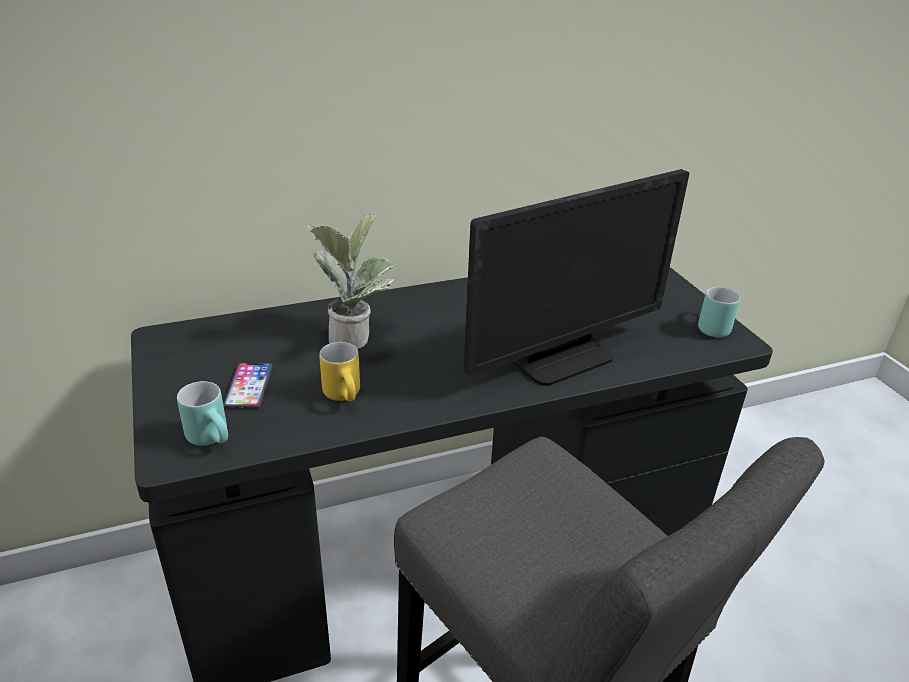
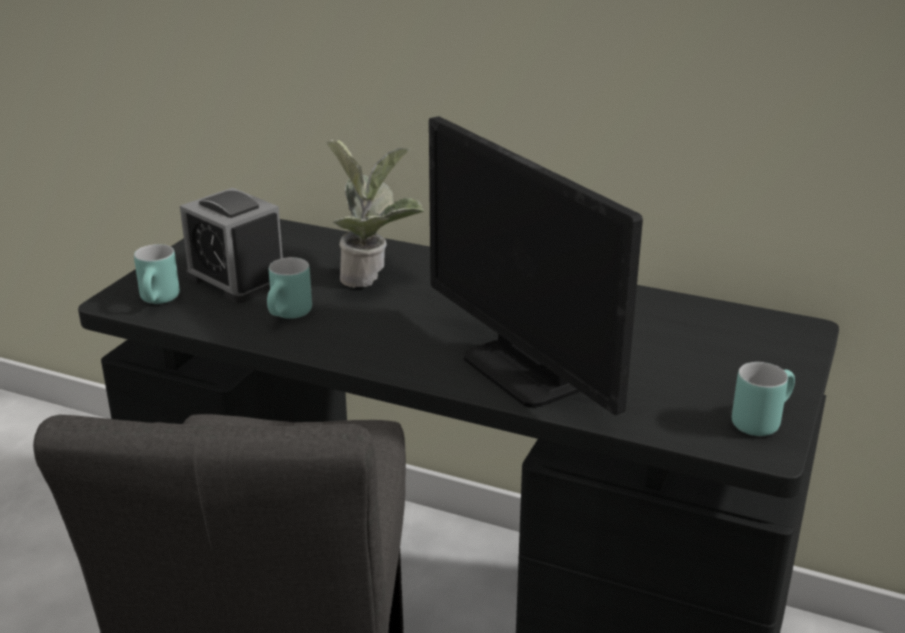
camera: 45 degrees right, 5 degrees down
phone [223,363,273,409] -> alarm clock [180,188,283,303]
yellow mug [320,342,360,401] -> turquoise mug [267,257,312,319]
monitor [464,169,689,386] -> monitor turned 45 degrees clockwise [429,116,643,415]

